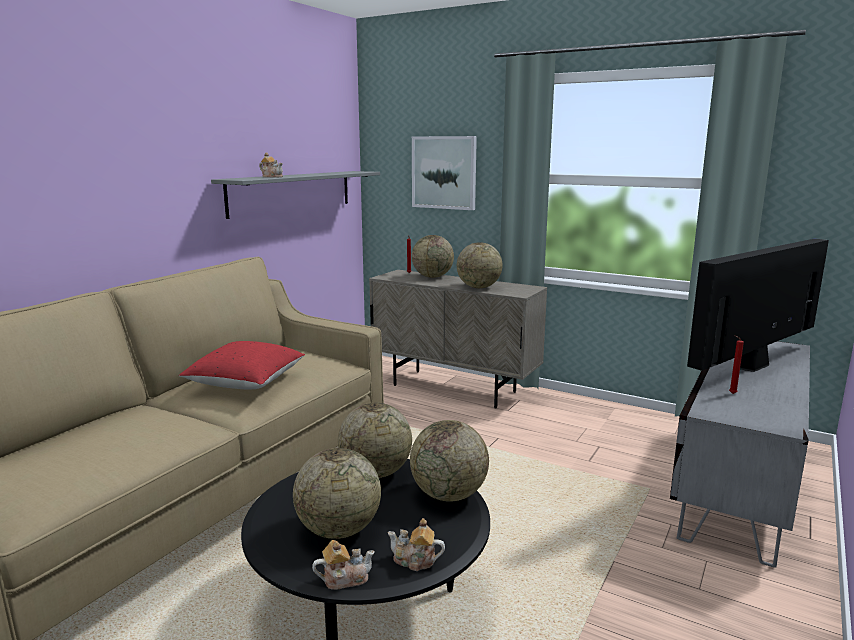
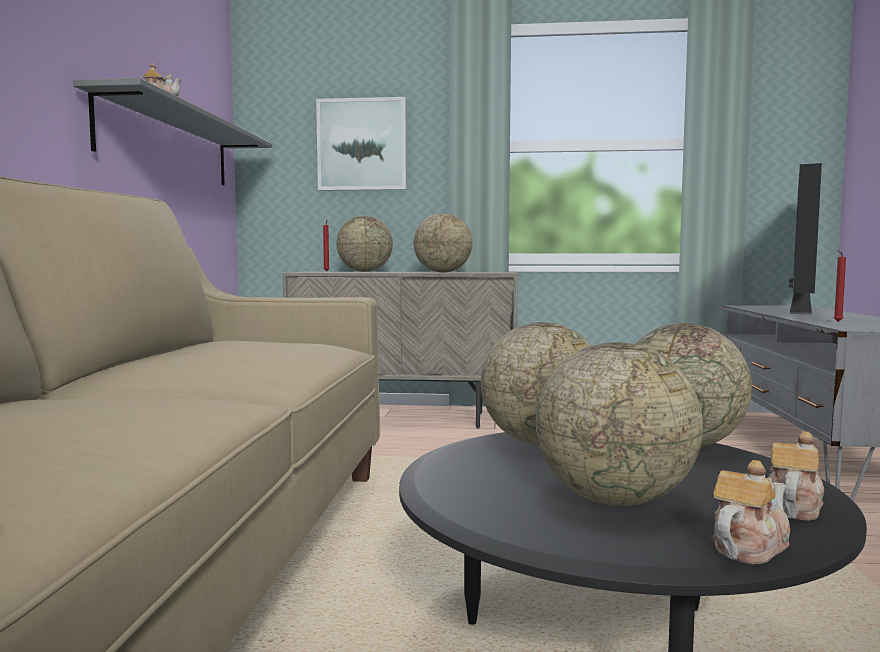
camera: 25 degrees left, 10 degrees down
red pillow [179,341,305,389] -> none
teapot [388,518,445,571] -> teapot turned 135 degrees clockwise [768,432,824,521]

